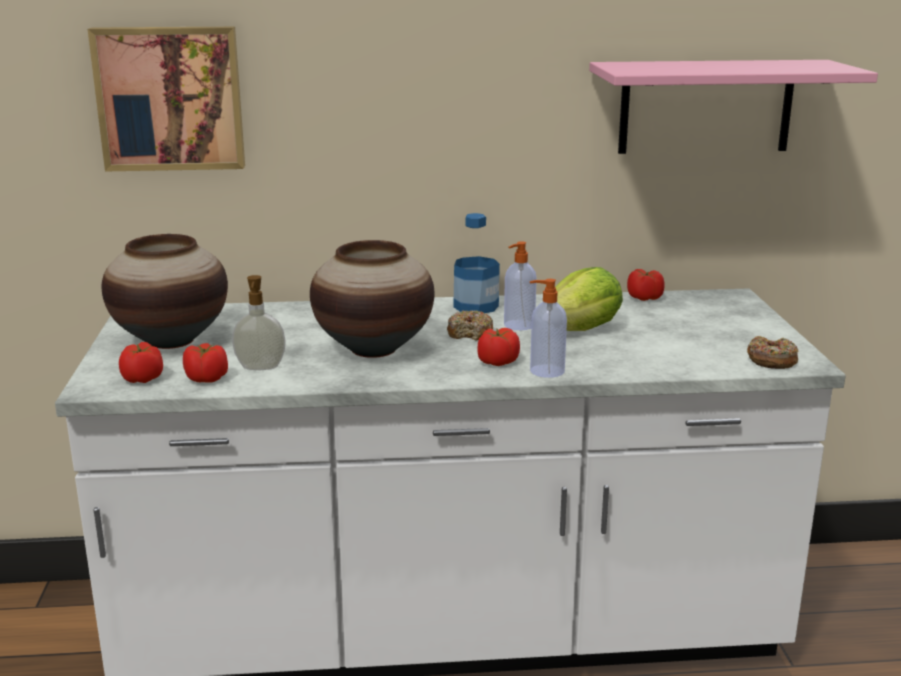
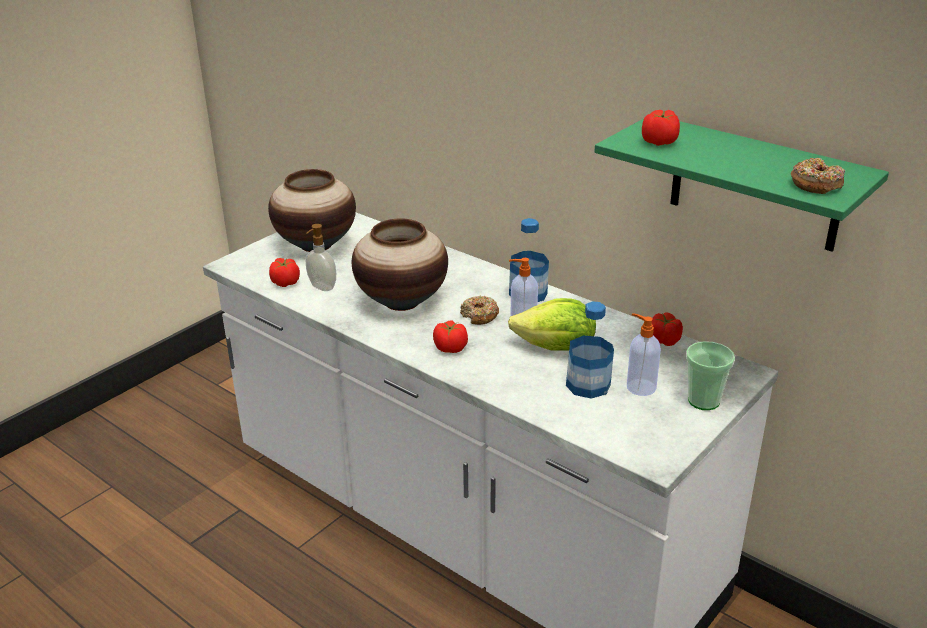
camera: 45 degrees right, 10 degrees up
picture [88,26,245,171] -> none
tomato [119,342,163,383] -> tomato moved to [642,110,680,146]
soap dispenser [530,279,567,378] -> soap dispenser moved to [627,313,661,396]
pink shelf [589,60,878,154] -> green shelf [595,119,889,251]
donut [747,336,798,369] -> donut moved to [791,158,845,194]
none -> bottle [566,301,614,399]
none -> cup [686,341,735,410]

